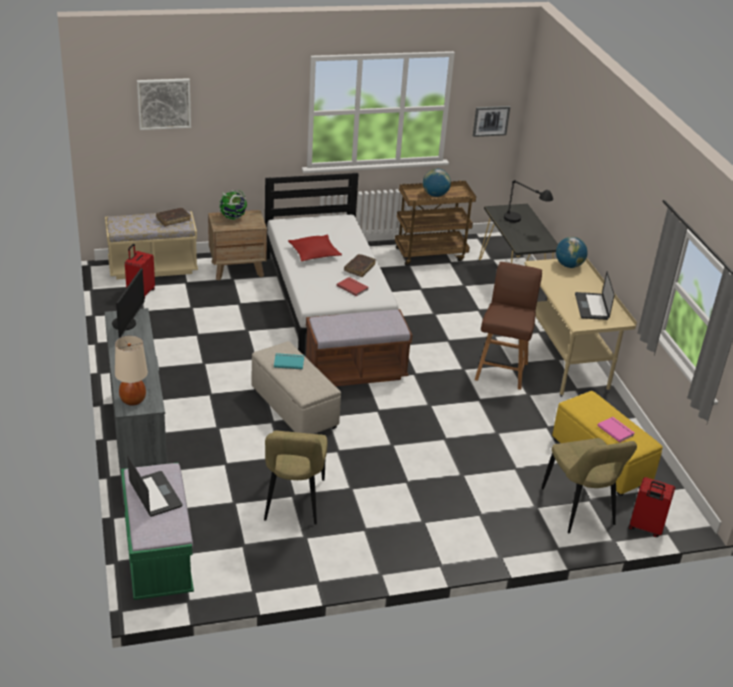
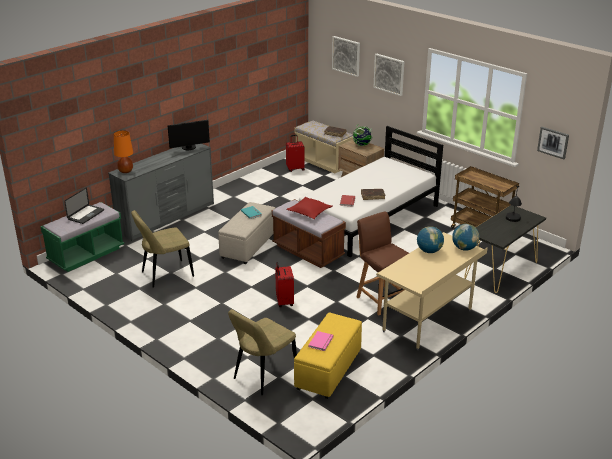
camera: 60 degrees right, 5 degrees down
beige table lamp [115,336,148,406] -> orange table lamp [114,131,133,173]
red pillow [288,235,342,262] -> red pillow moved to [286,197,332,219]
globe [423,168,451,197] -> globe moved to [417,226,444,253]
brown chair [475,262,542,390] -> brown chair turned 105 degrees counterclockwise [357,212,409,316]
laptop [575,271,615,320] -> none
red suitcase [628,477,675,537] -> red suitcase moved to [275,262,294,307]
none -> picture [374,54,405,96]

